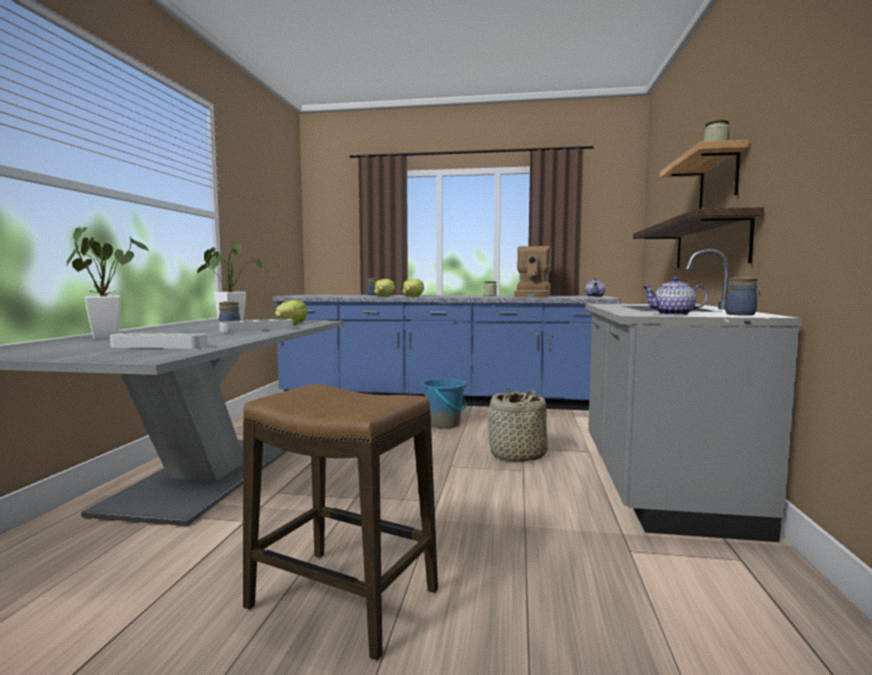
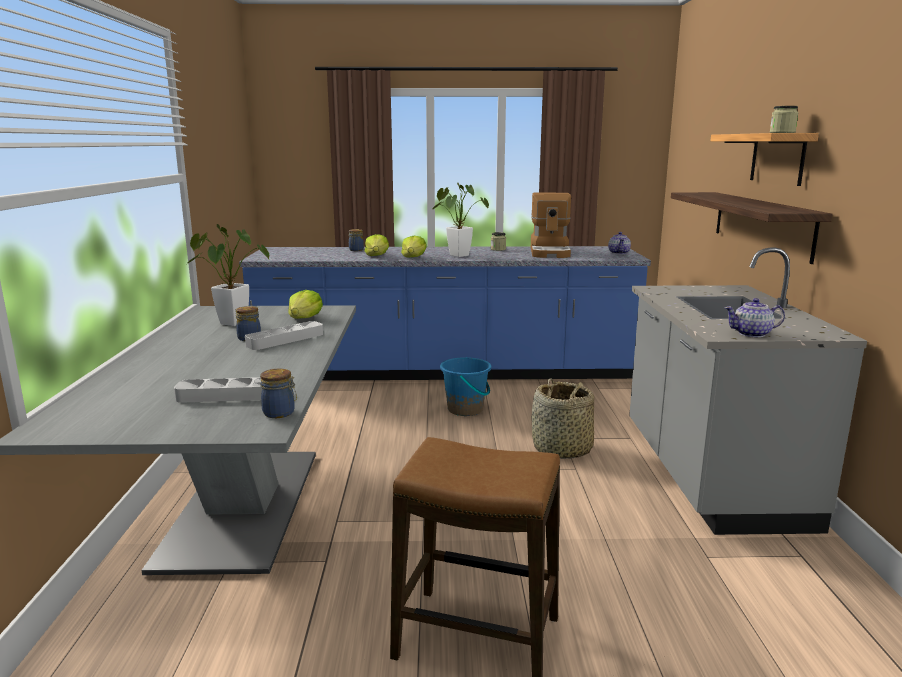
camera: 10 degrees left, 10 degrees up
potted plant [65,227,150,340] -> potted plant moved to [432,183,489,257]
jar [725,277,762,316] -> jar moved to [260,369,297,418]

